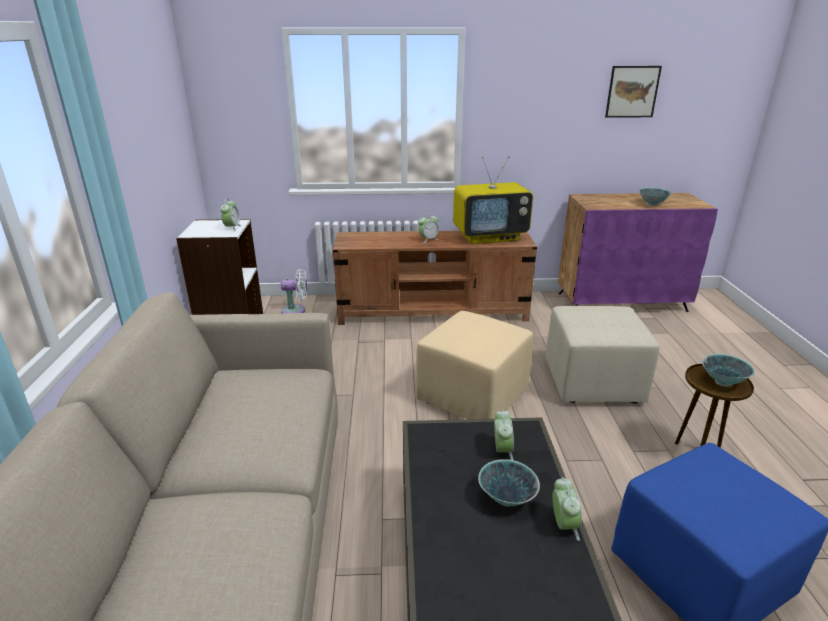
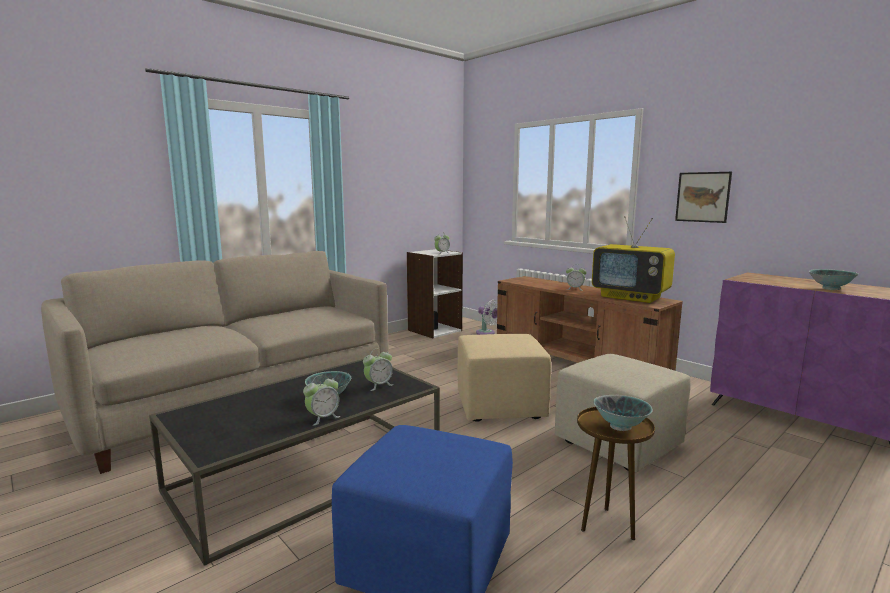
camera: 50 degrees right, 15 degrees down
picture [605,66,662,118] -> picture moved to [675,172,732,223]

